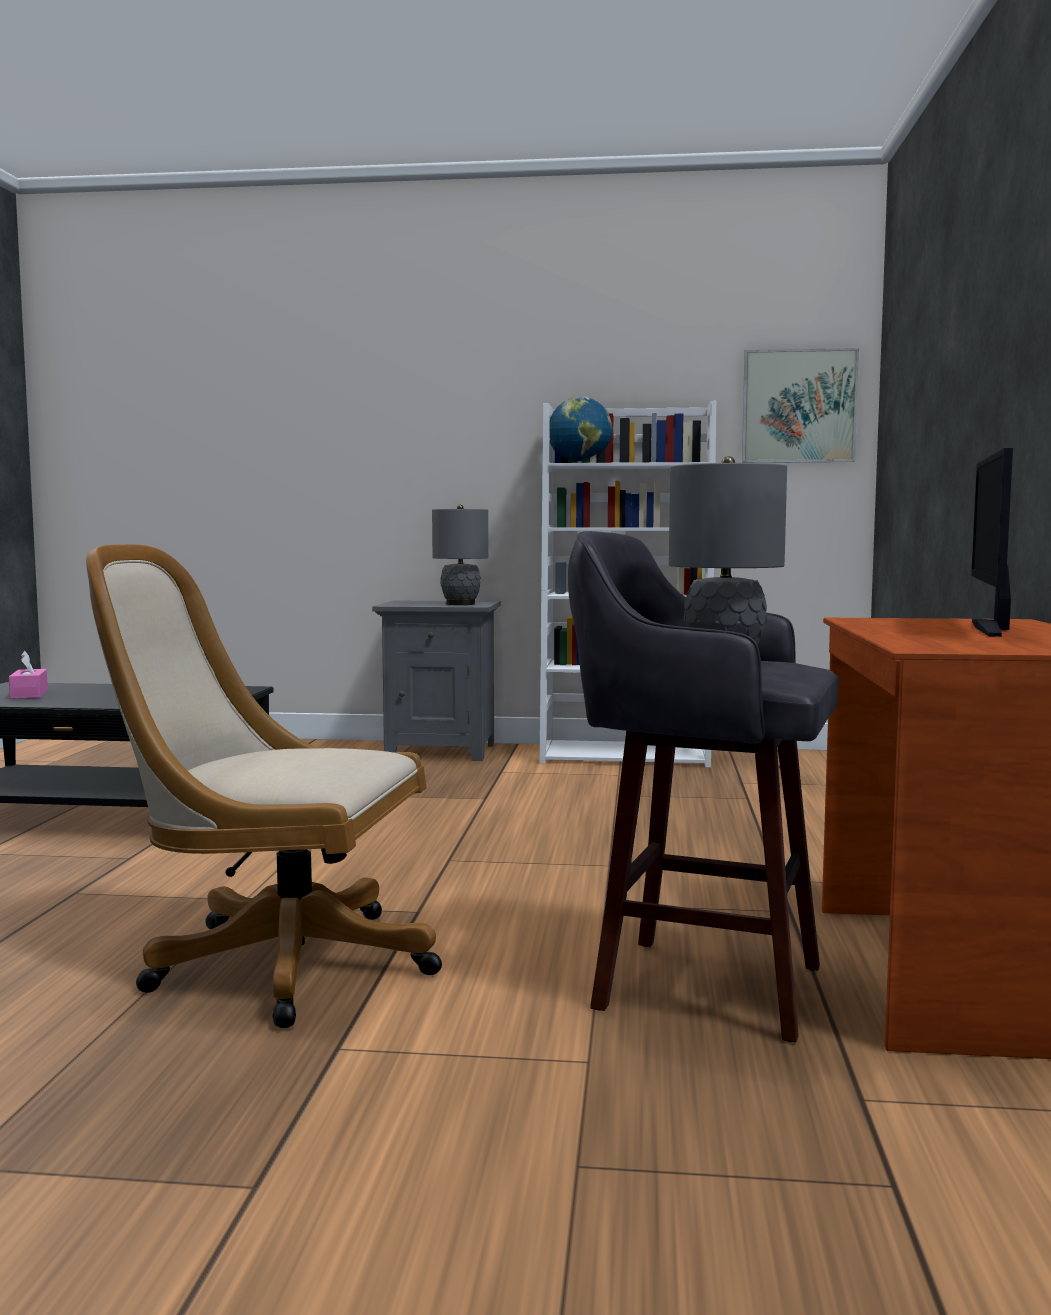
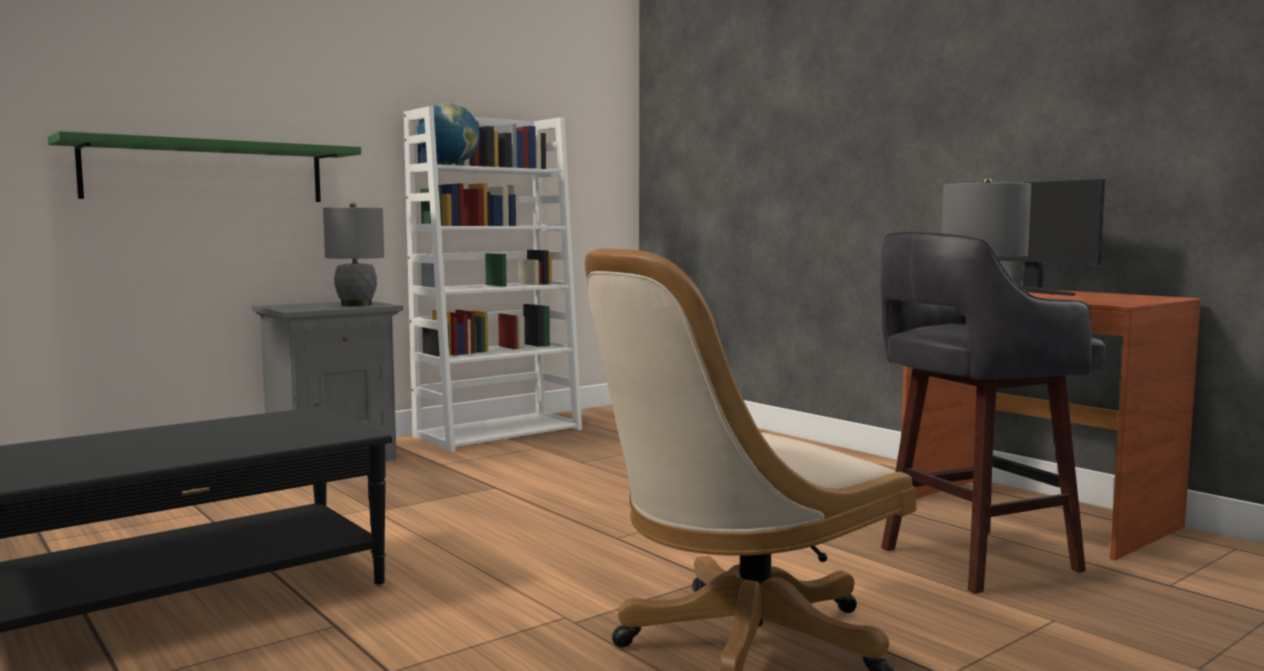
camera: 45 degrees left, 0 degrees up
pink tissue box [9,651,48,699] -> none
picture [742,348,859,463] -> none
none -> green shelf [48,131,361,202]

